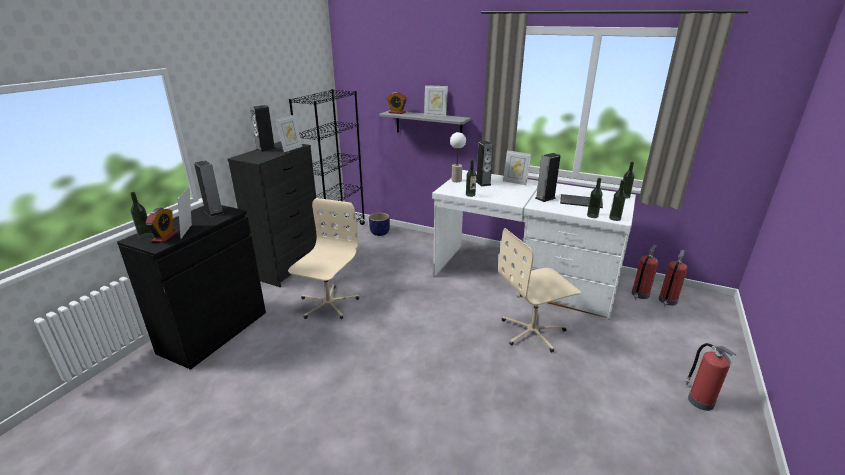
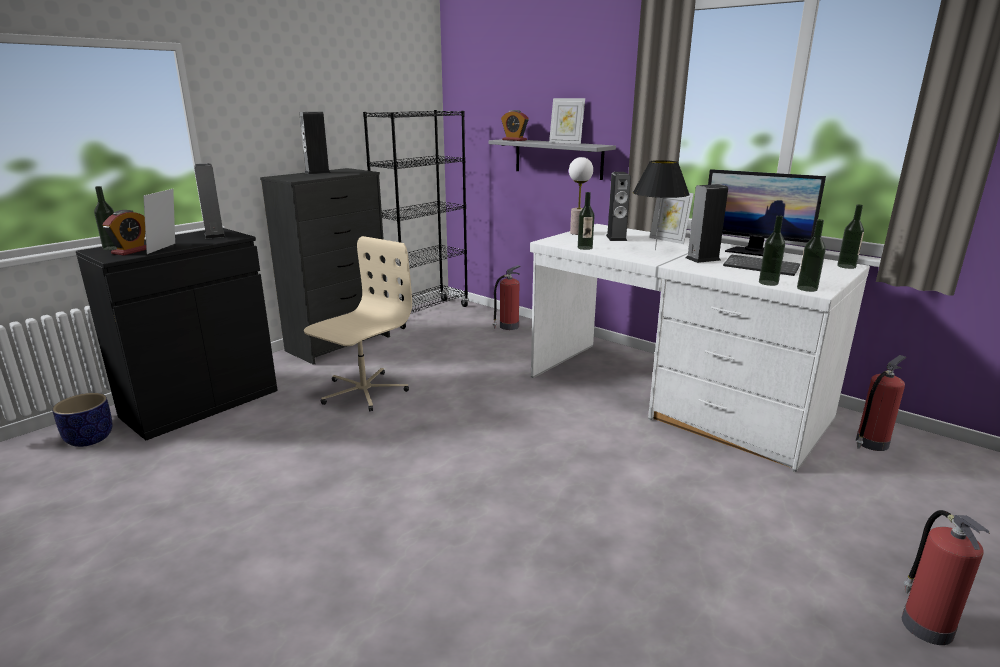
camera: 15 degrees right, 5 degrees down
picture frame [275,115,302,152] -> none
planter [369,213,390,236] -> planter moved to [52,393,113,447]
beige office chair [498,228,581,352] -> none
fire extinguisher [659,250,688,307] -> fire extinguisher moved to [493,265,521,330]
none -> black table lamp [633,160,690,250]
none -> monitor [708,169,826,256]

